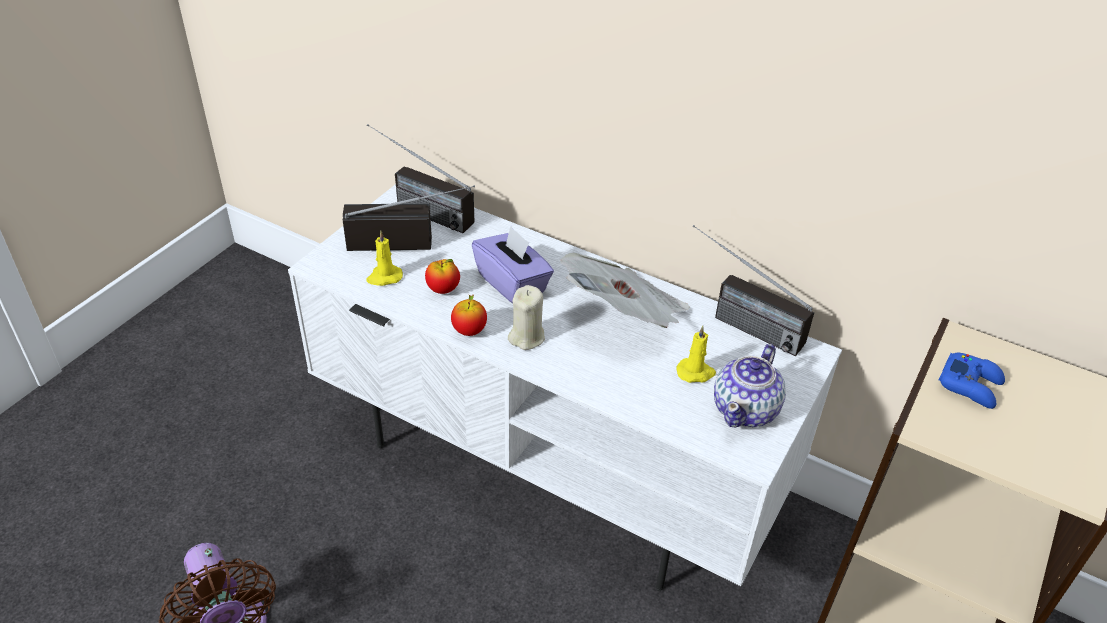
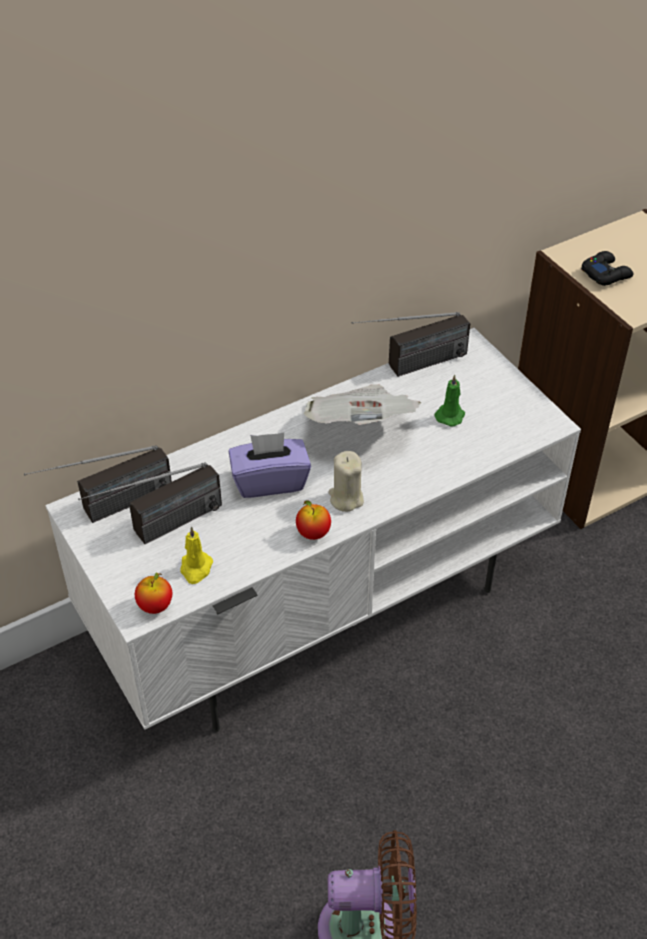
camera: 60 degrees left, 5 degrees up
radio [343,185,475,251] -> radio turned 150 degrees counterclockwise [78,463,222,544]
apple [425,259,460,294] -> apple moved to [135,572,172,614]
yellow candle [676,326,716,383] -> green candle [435,375,465,426]
teapot [714,344,786,428] -> none
blue game controller [939,353,1005,409] -> black game controller [581,251,633,286]

